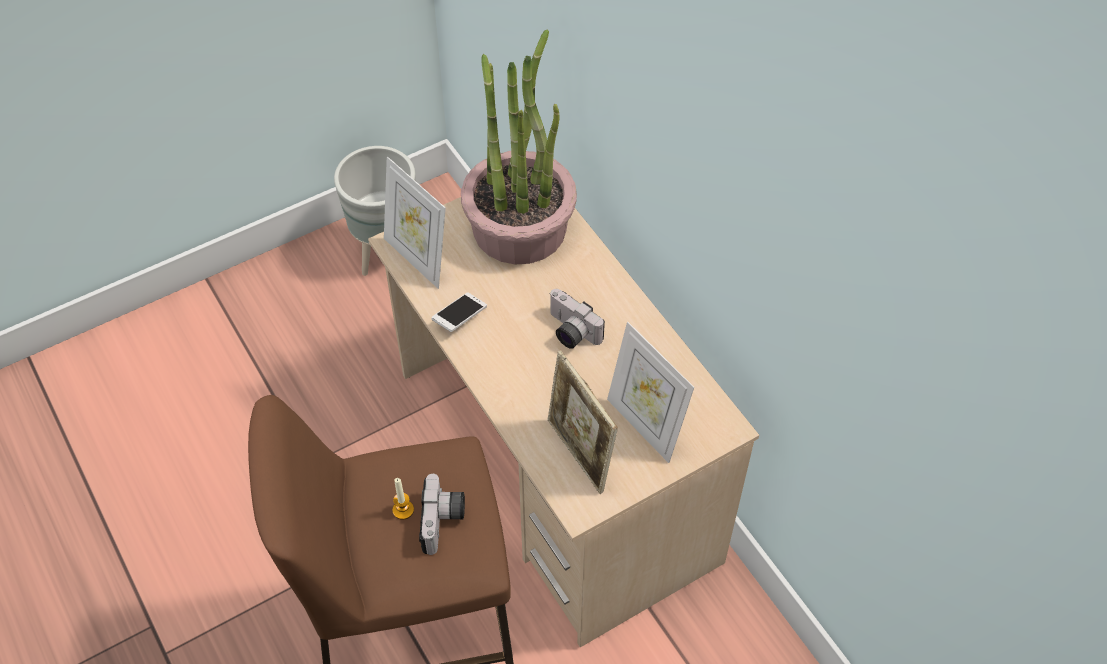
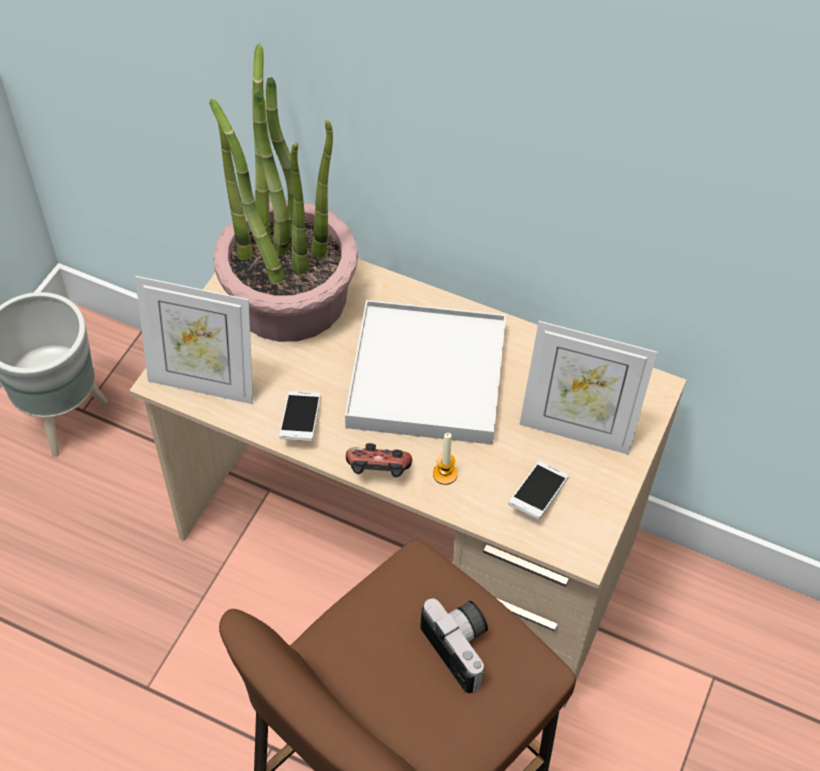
camera: 35 degrees left, 0 degrees up
candle [393,478,414,520] -> candle moved to [433,433,458,485]
picture frame [547,351,618,494] -> phone [509,461,569,519]
camera [549,289,605,349] -> white tray [345,300,506,444]
none -> game controller [346,443,412,477]

